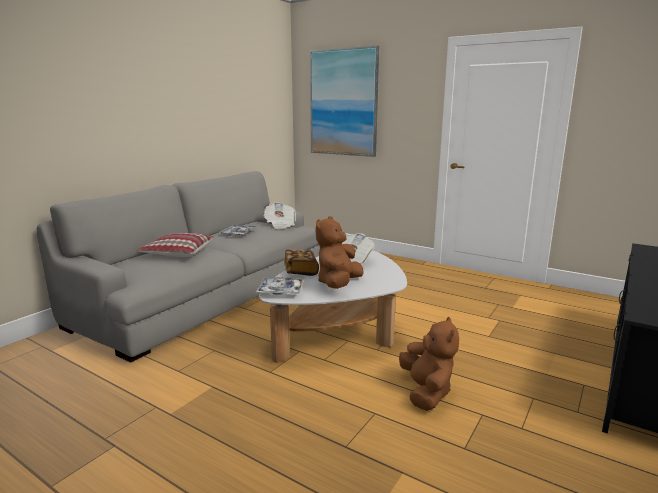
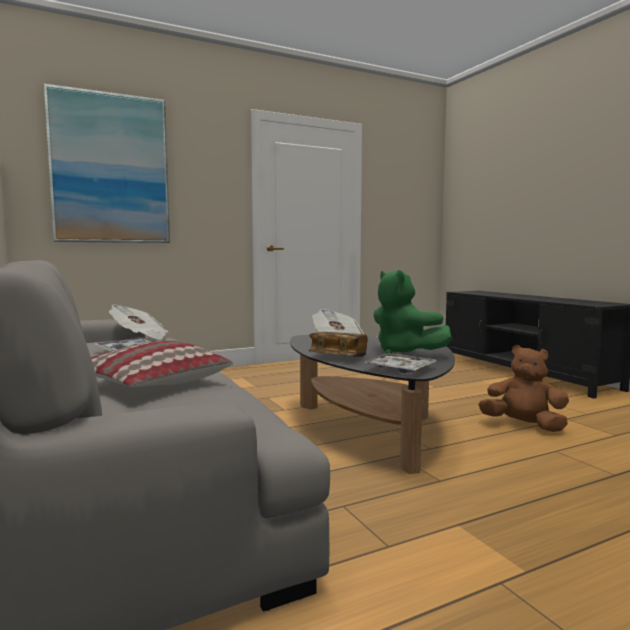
camera: 60 degrees left, 10 degrees down
white coffee table [259,251,407,363] -> black coffee table [290,335,455,474]
brown plush toy [315,216,364,289] -> green plush toy [373,270,451,354]

